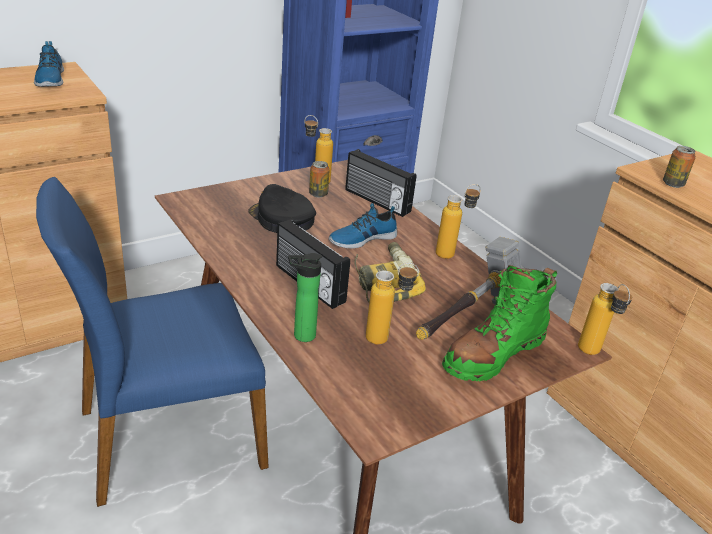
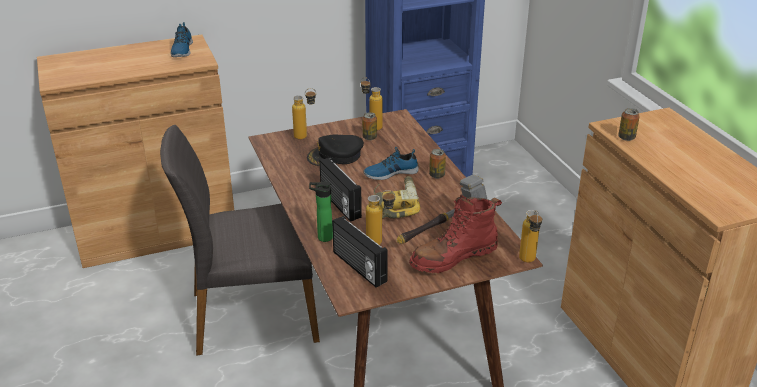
camera: 15 degrees right, 0 degrees up
blue chair [36,177,269,507] -> grey chair [160,125,320,356]
black cap [248,184,316,233] -> black cap turned 75 degrees counterclockwise [307,135,364,166]
radio [345,149,417,217] -> radio moved to [332,216,388,288]
bottle [436,184,481,259] -> bottle moved to [292,88,316,140]
green boot [442,265,557,382] -> red boot [409,195,502,273]
none -> can [429,149,446,179]

